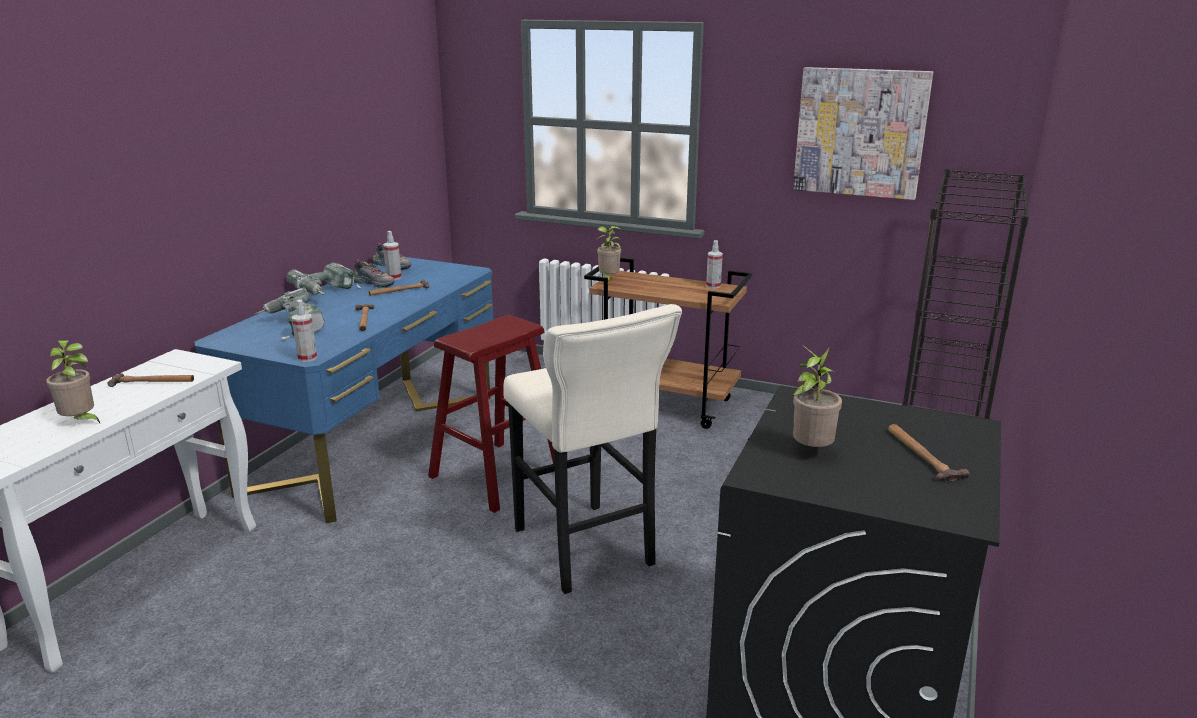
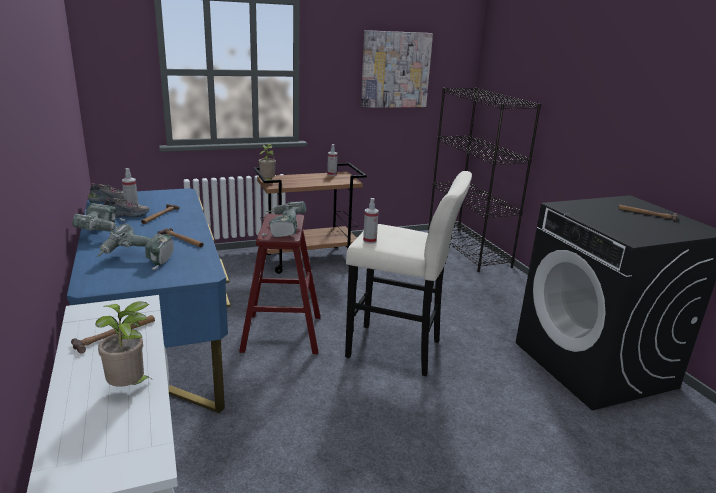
camera: 45 degrees left, 0 degrees up
spray bottle [292,300,317,362] -> spray bottle moved to [363,198,379,244]
potted plant [793,346,842,447] -> none
none -> power drill [262,201,306,237]

